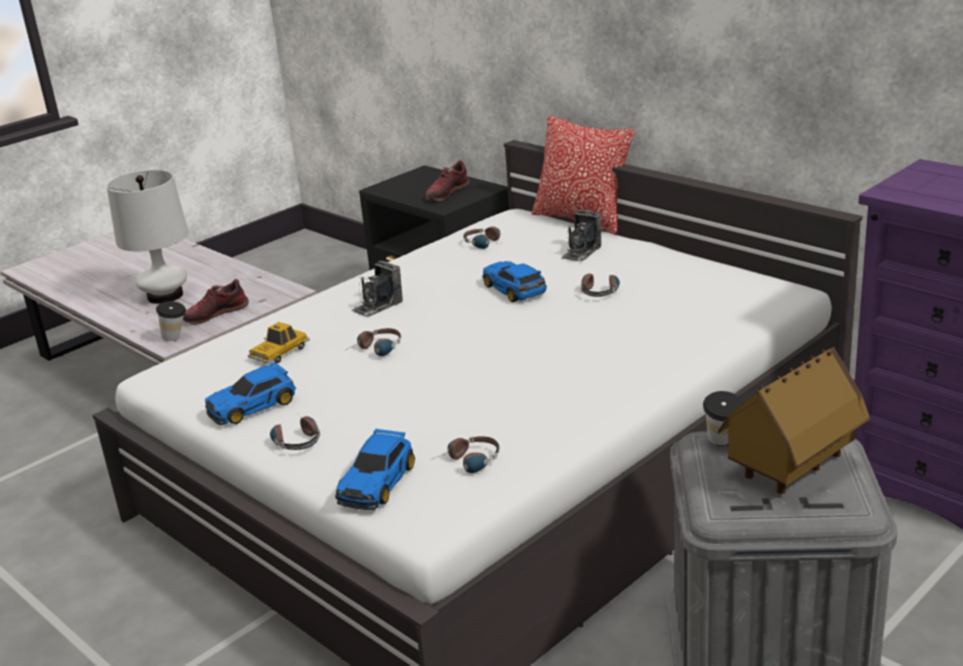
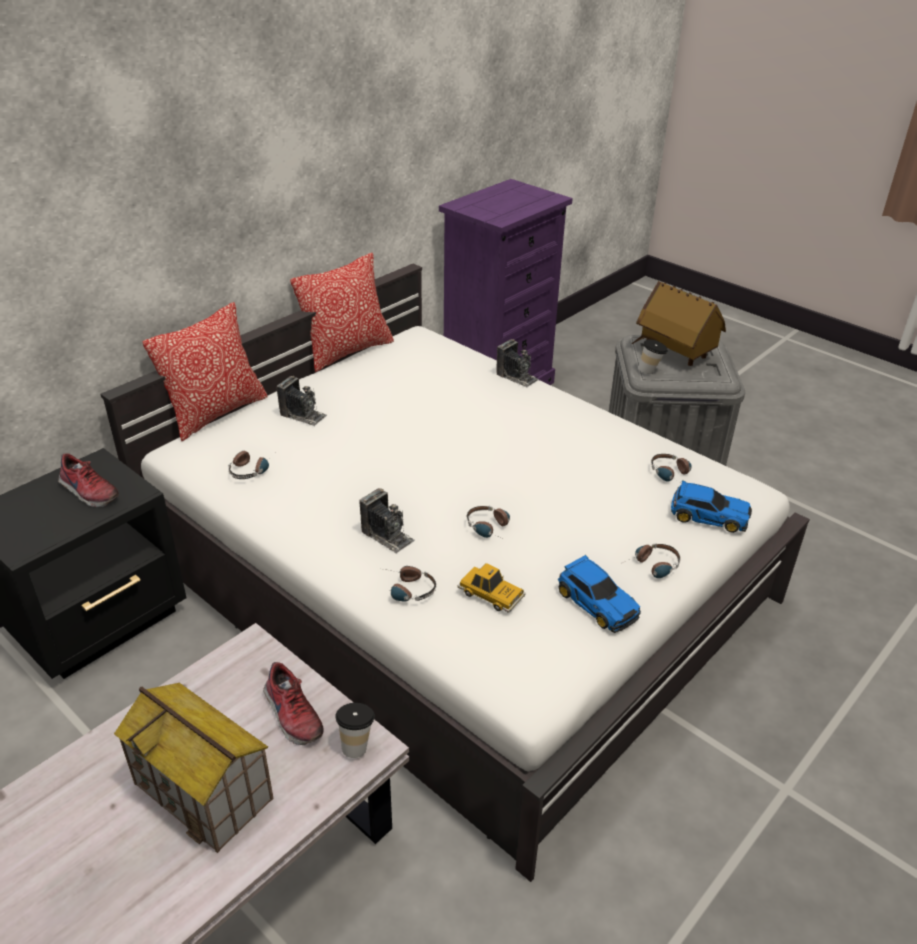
camera: 95 degrees left, 10 degrees up
white table lamp [107,170,188,304] -> toy house [114,683,274,853]
toy car [482,261,547,302] -> none
headphones [581,274,620,297] -> headphones moved to [384,566,436,601]
none -> pillow [290,253,394,372]
none -> camera [496,339,539,387]

